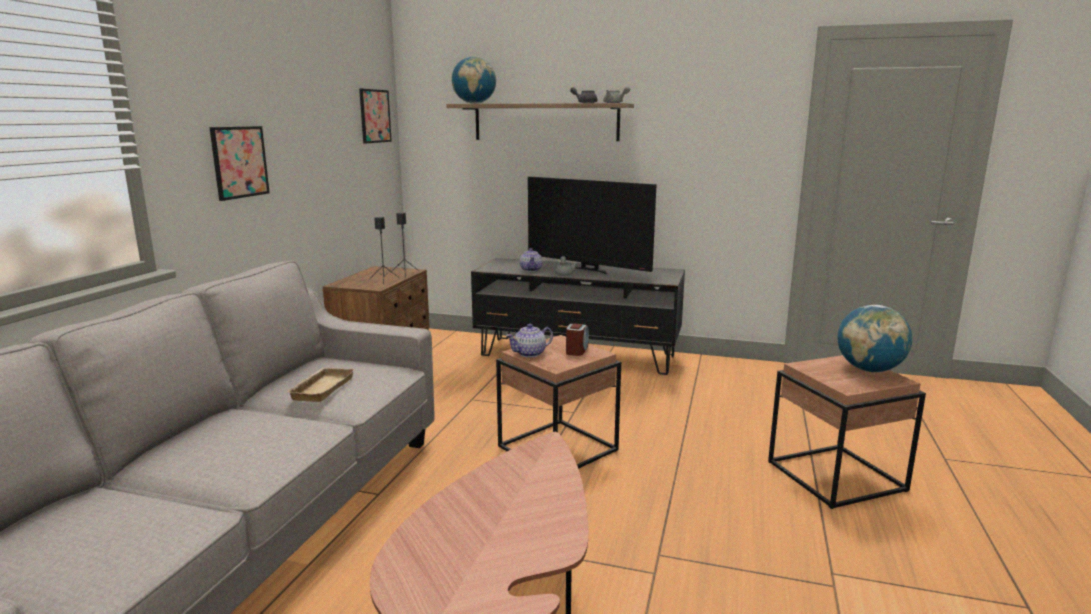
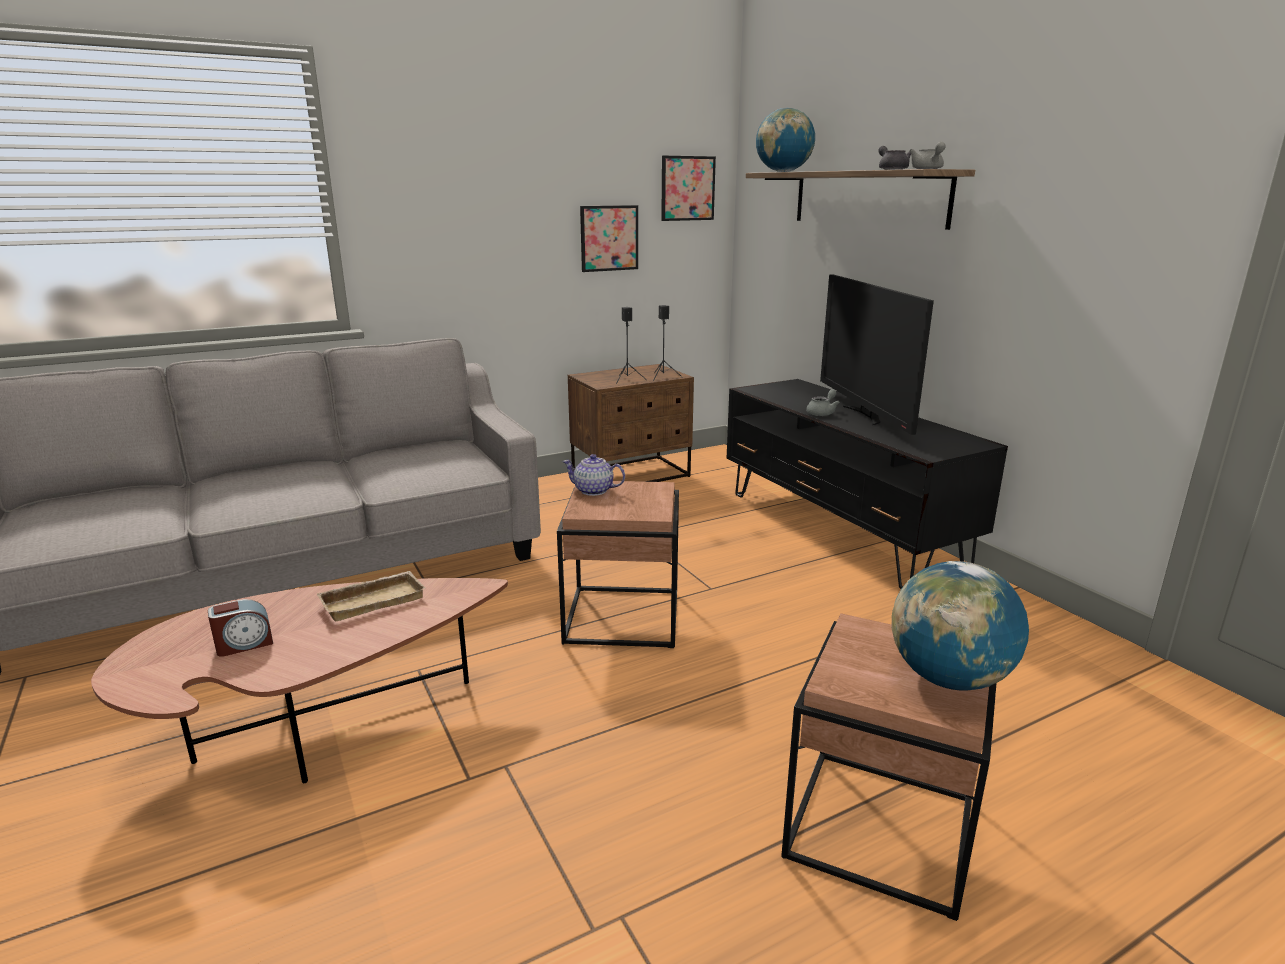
camera: 45 degrees right, 5 degrees up
picture [209,126,270,201] -> picture moved to [580,205,638,272]
beige tray [287,368,354,402] -> beige tray moved to [316,571,425,621]
teapot [520,248,542,272] -> none
alarm clock [566,324,589,356] -> alarm clock moved to [208,599,273,657]

